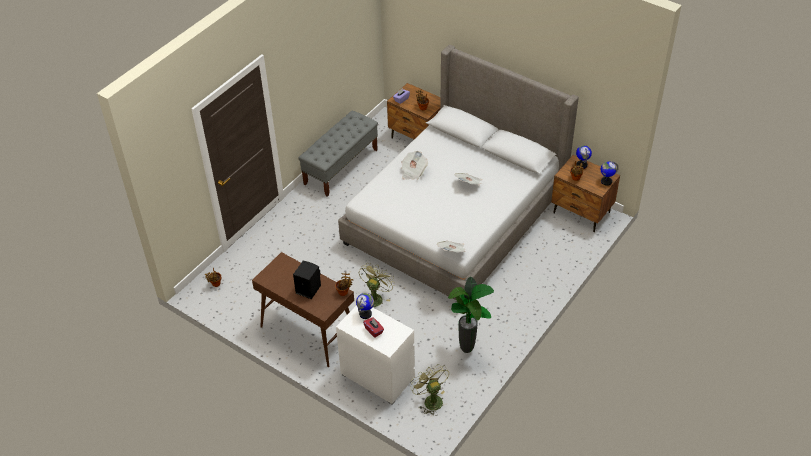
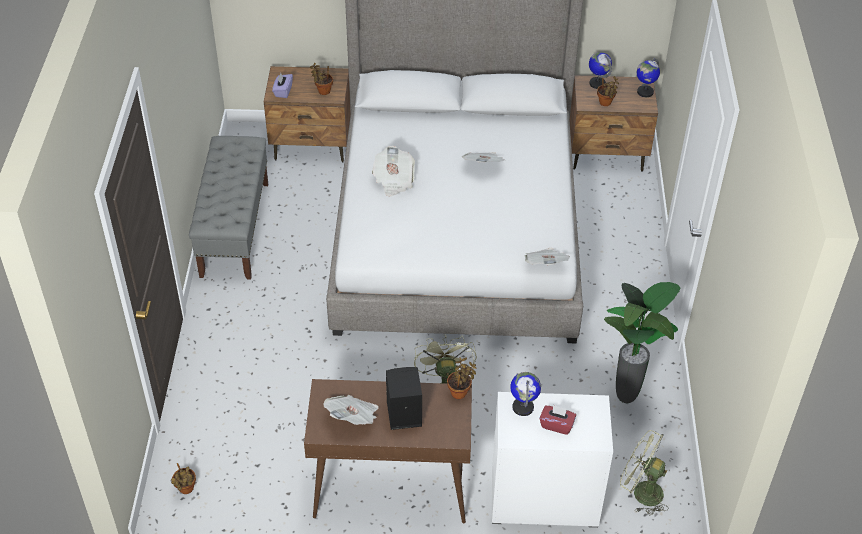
camera: 35 degrees left, 0 degrees up
none -> newspaper [324,395,379,425]

